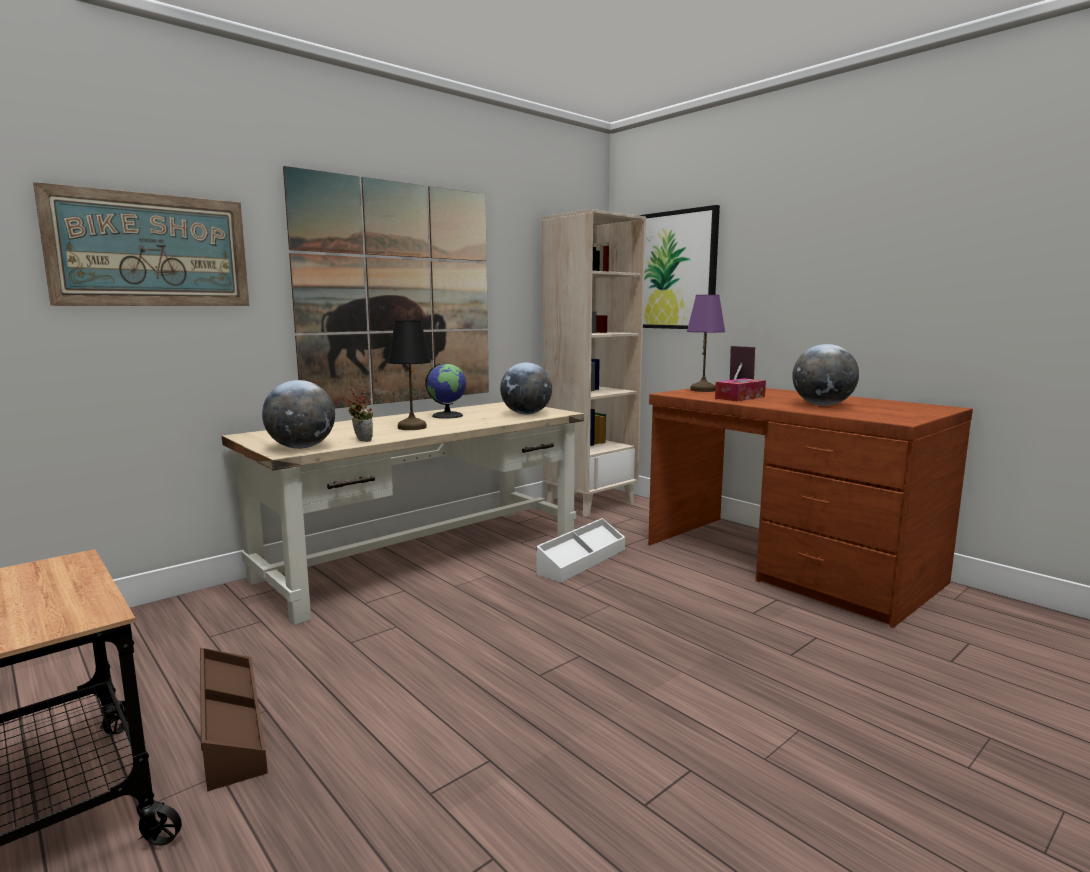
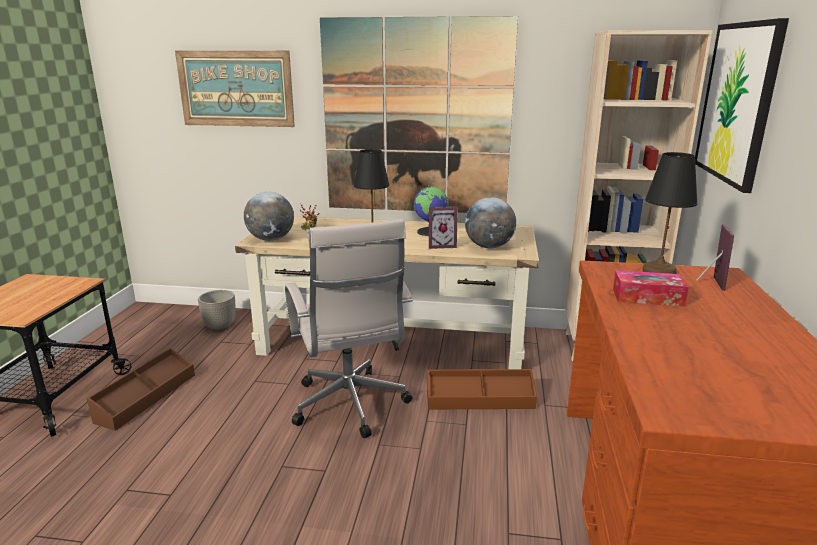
camera: 50 degrees right, 10 degrees up
white storage box [536,518,625,583] -> brown storage box [427,369,537,409]
purple table lamp [687,295,725,392] -> black table lamp [642,152,698,274]
globe [792,344,859,406] -> none
none -> planter [198,290,235,331]
none -> white office chair [285,219,413,438]
none -> picture frame [429,206,458,249]

